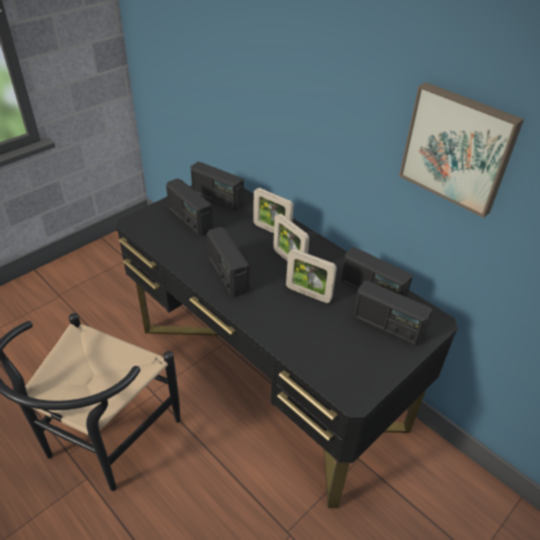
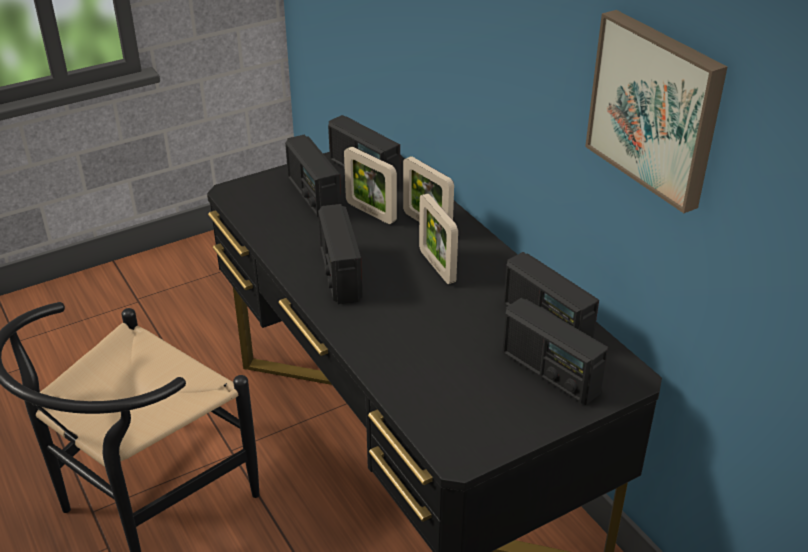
camera: 15 degrees right, 5 degrees down
picture frame [286,249,337,303] -> picture frame moved to [344,147,397,224]

